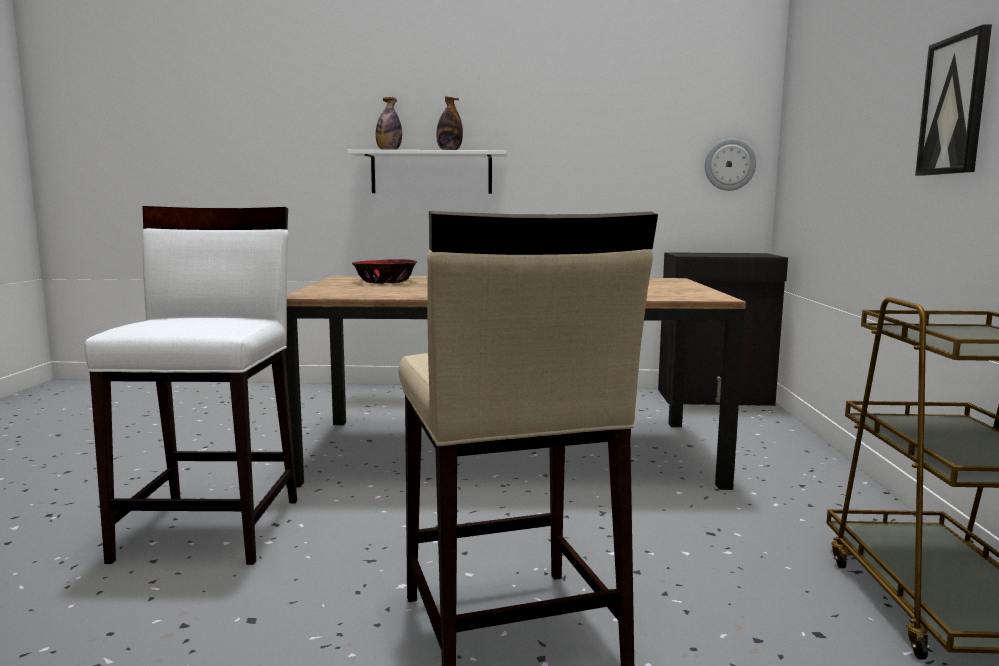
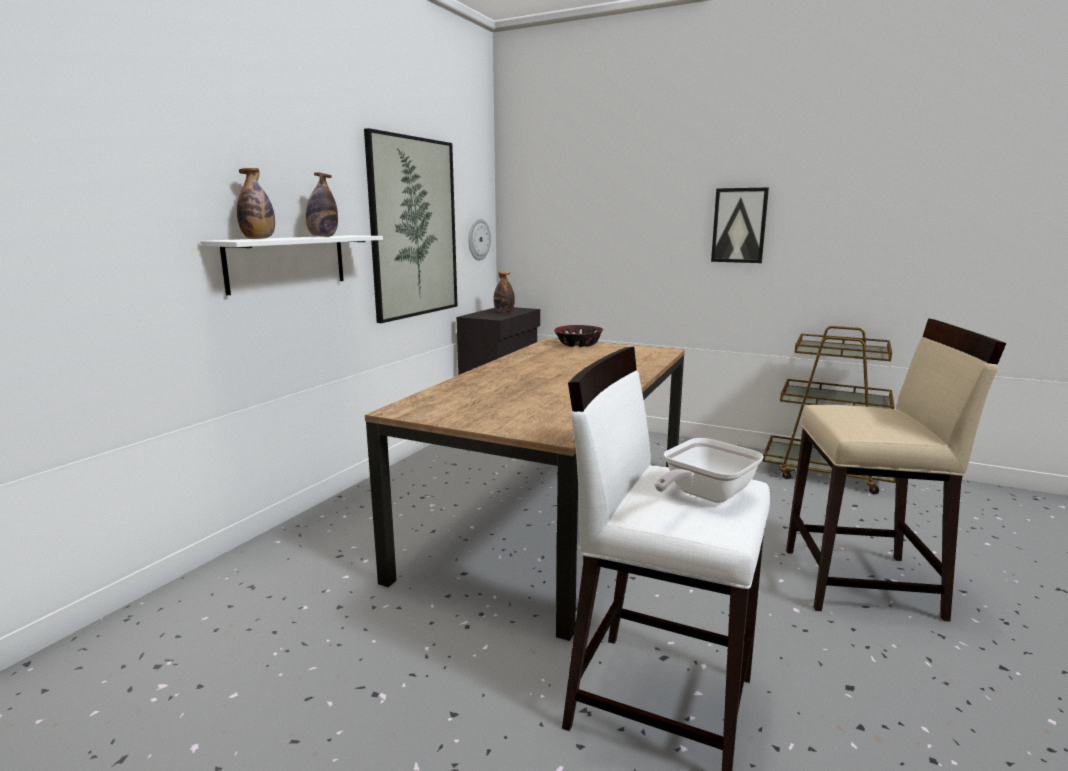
camera: 65 degrees left, 5 degrees up
bowl [352,259,417,284] -> bowl moved to [554,325,603,347]
none -> picture [364,128,458,323]
none -> bottle [493,271,515,313]
none -> frying pan [655,438,764,503]

